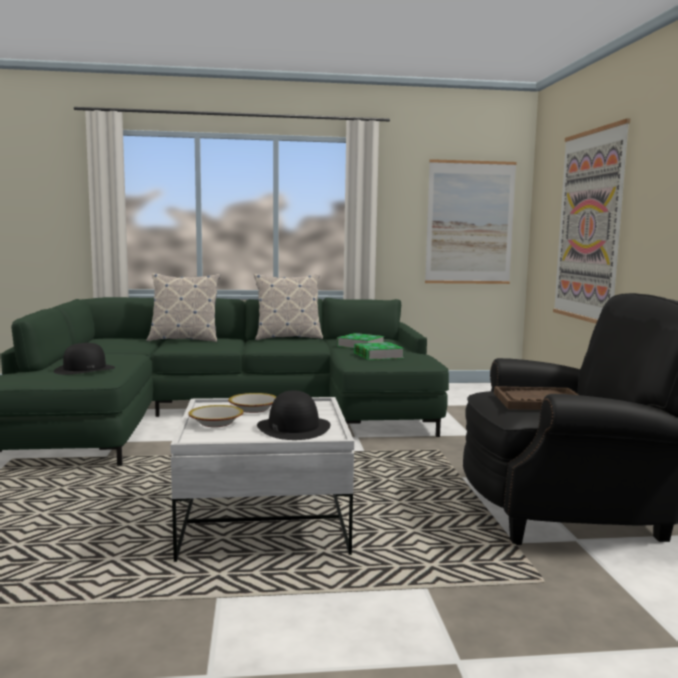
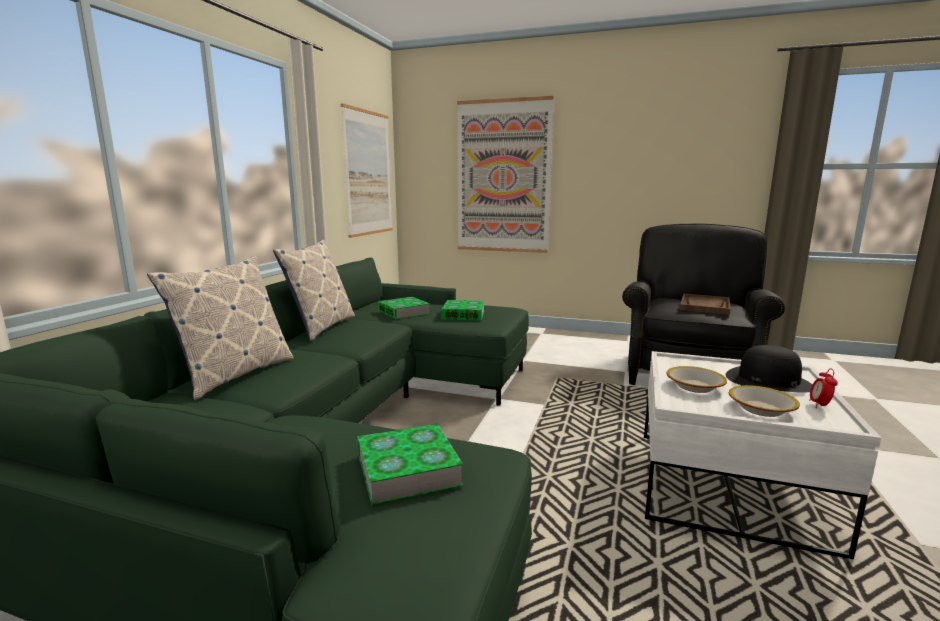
camera: 65 degrees left, 5 degrees up
black hat [54,343,115,375] -> book [357,424,463,505]
none -> alarm clock [810,368,838,408]

